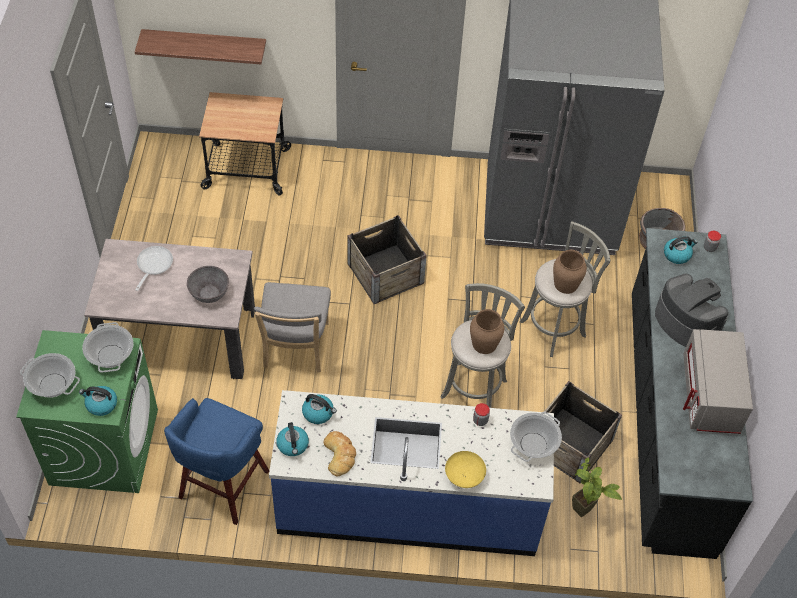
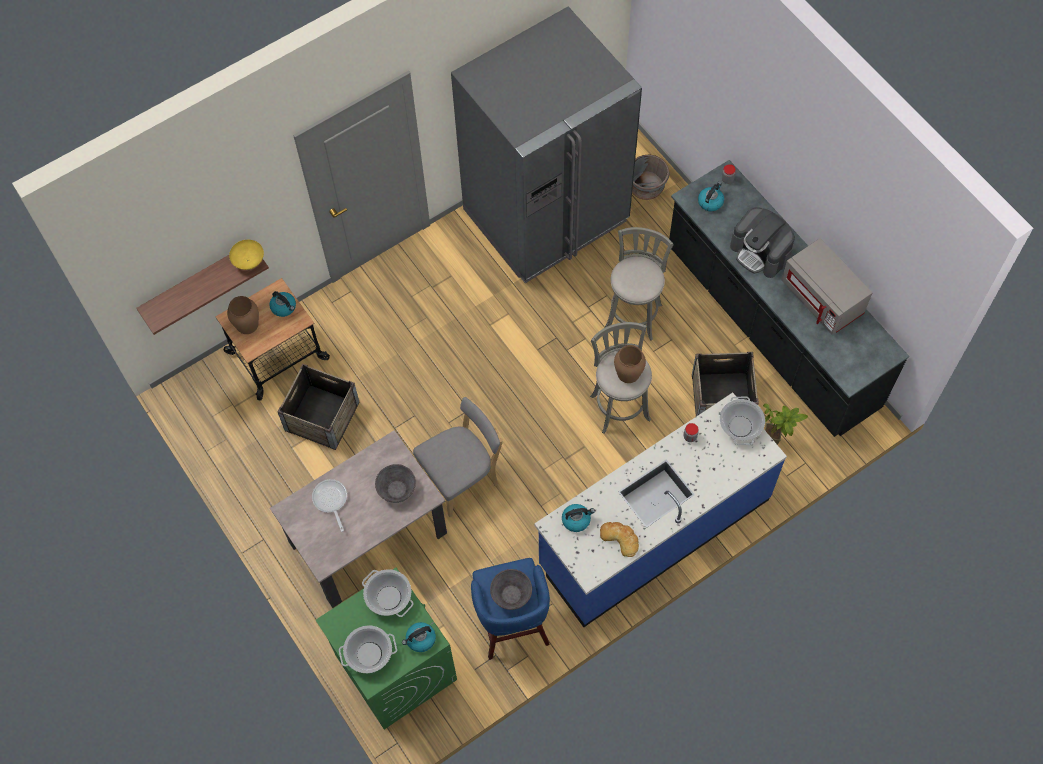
camera: 35 degrees left, 10 degrees up
grey chair [254,282,331,373] -> grey chair turned 90 degrees counterclockwise [413,397,503,517]
kettle [276,422,309,456] -> kettle moved to [269,291,296,317]
crate [348,215,427,304] -> crate moved to [277,364,360,450]
yellow bowl [445,451,486,488] -> yellow bowl moved to [229,240,264,270]
brown vase [553,250,587,294] -> brown vase moved to [227,296,259,334]
coffee machine [655,274,728,347] -> coffee machine turned 150 degrees counterclockwise [730,207,795,278]
none -> grey bowl [490,569,532,610]

